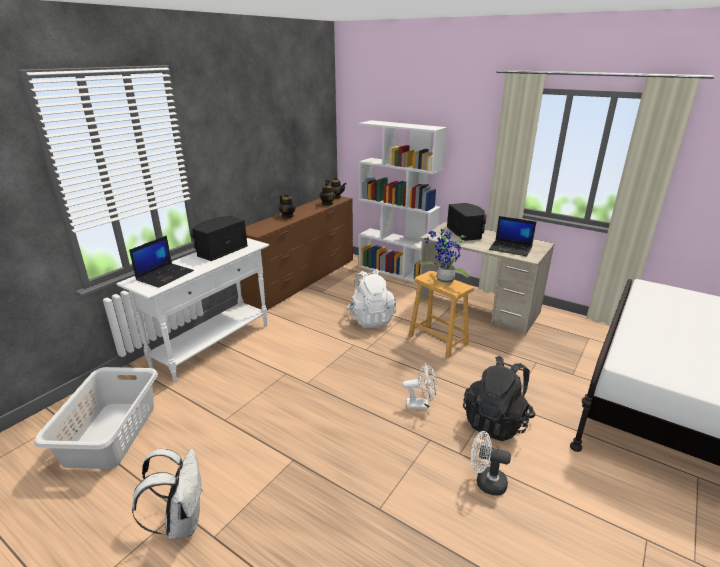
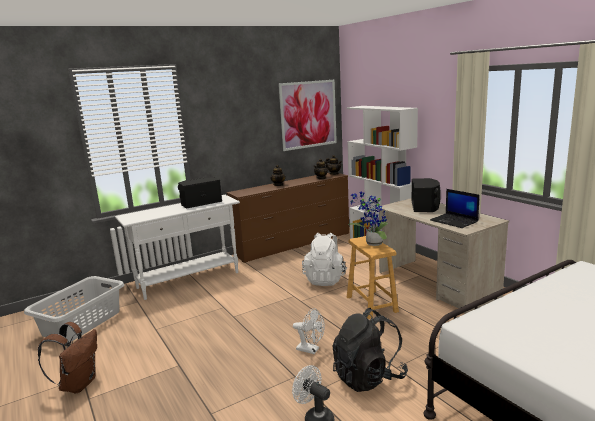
camera: 25 degrees right, 10 degrees down
laptop [129,236,194,288] -> none
white backpack [132,449,203,540] -> brown backpack [38,322,97,393]
none -> picture [278,80,337,151]

